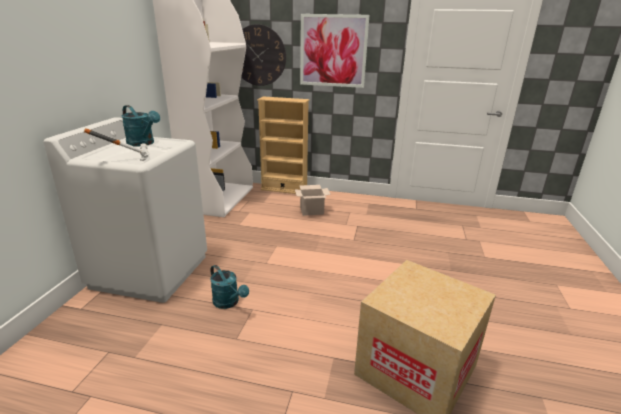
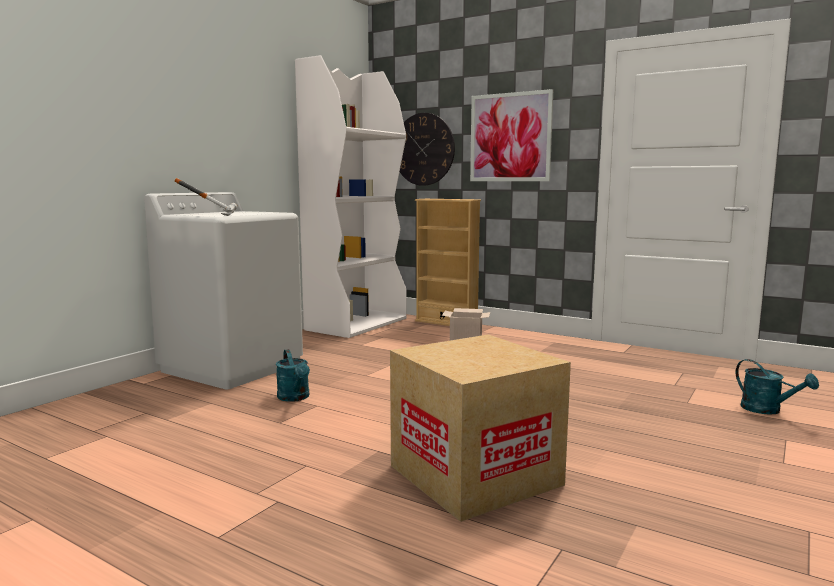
camera: 20 degrees right, 15 degrees down
turquoise watering can [121,105,160,146] -> turquoise watering can moved to [736,359,819,415]

